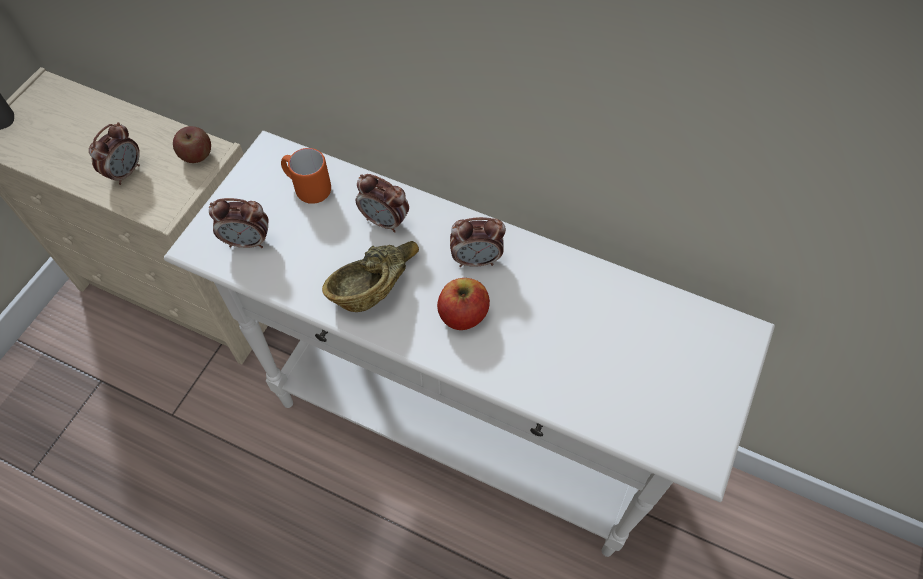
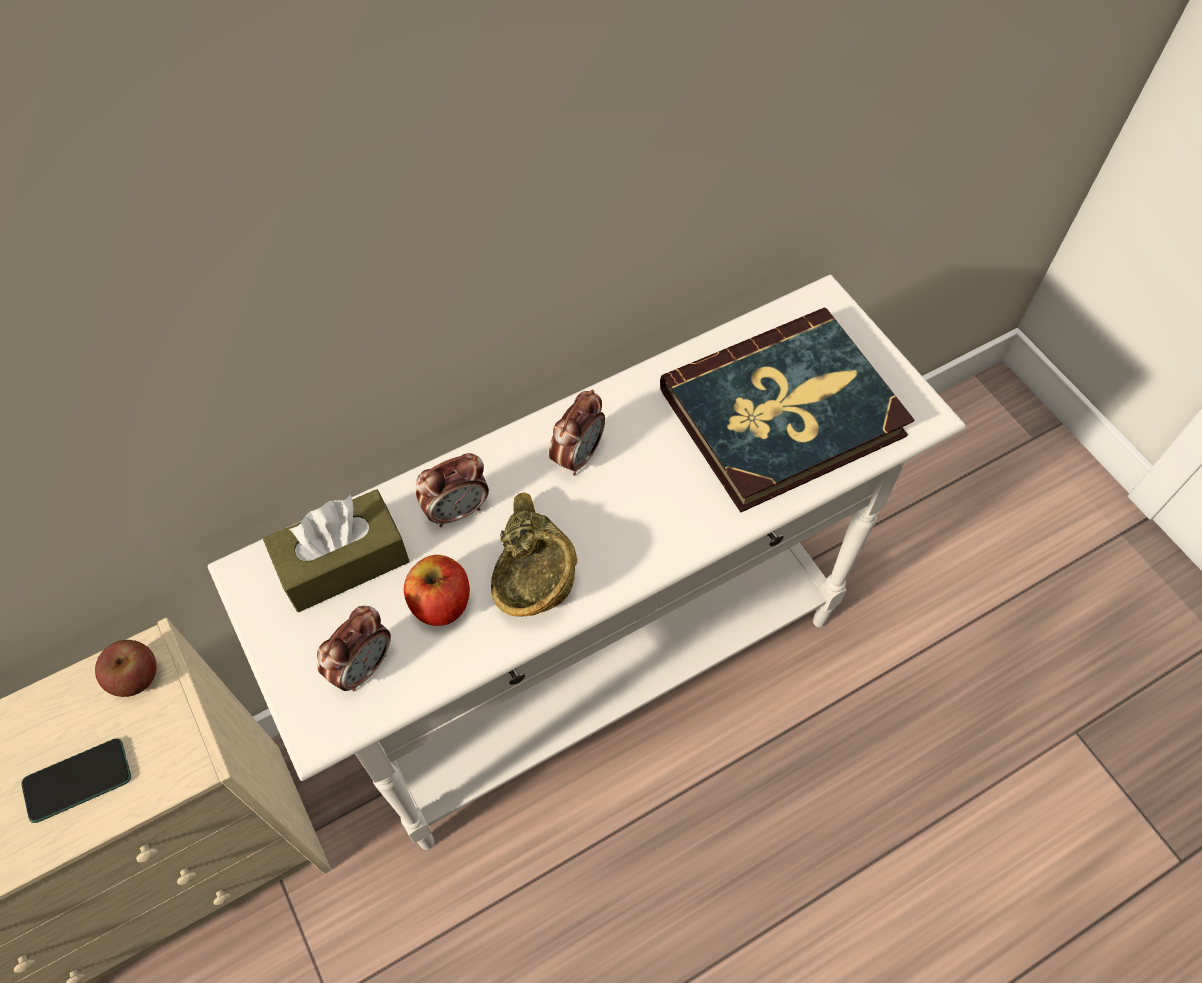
camera: 55 degrees left, 0 degrees up
alarm clock [89,122,140,185] -> phone [21,738,131,823]
orange mug [281,148,331,204] -> brown tissue box [263,489,409,612]
apple [437,278,490,330] -> apple moved to [404,555,470,626]
none -> book [660,307,914,512]

